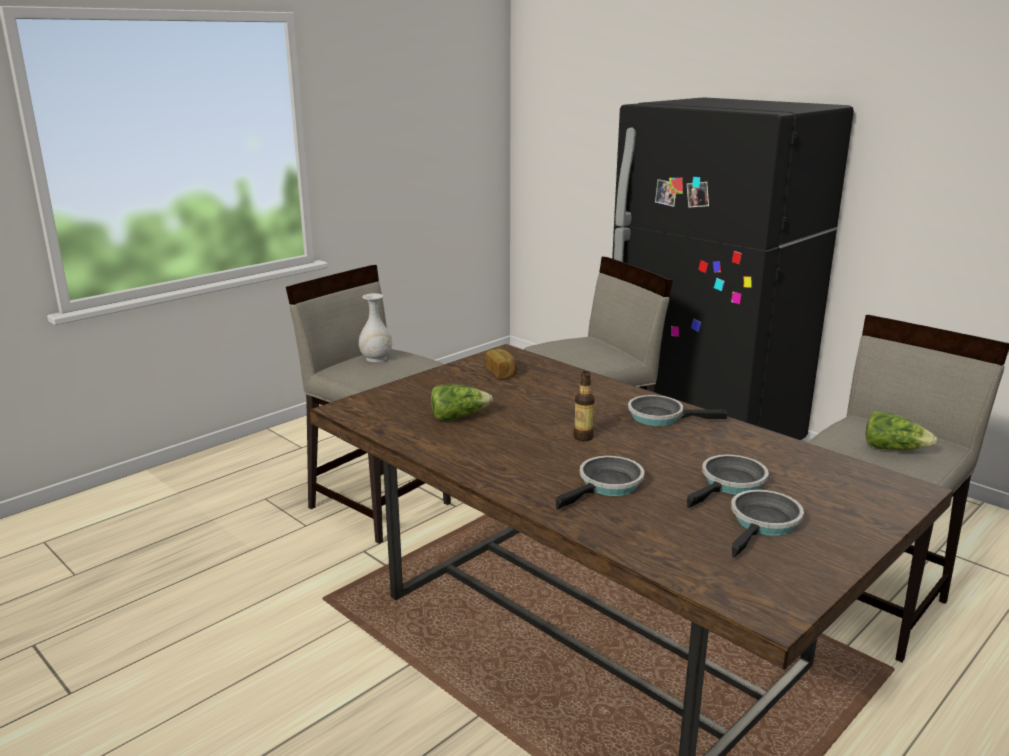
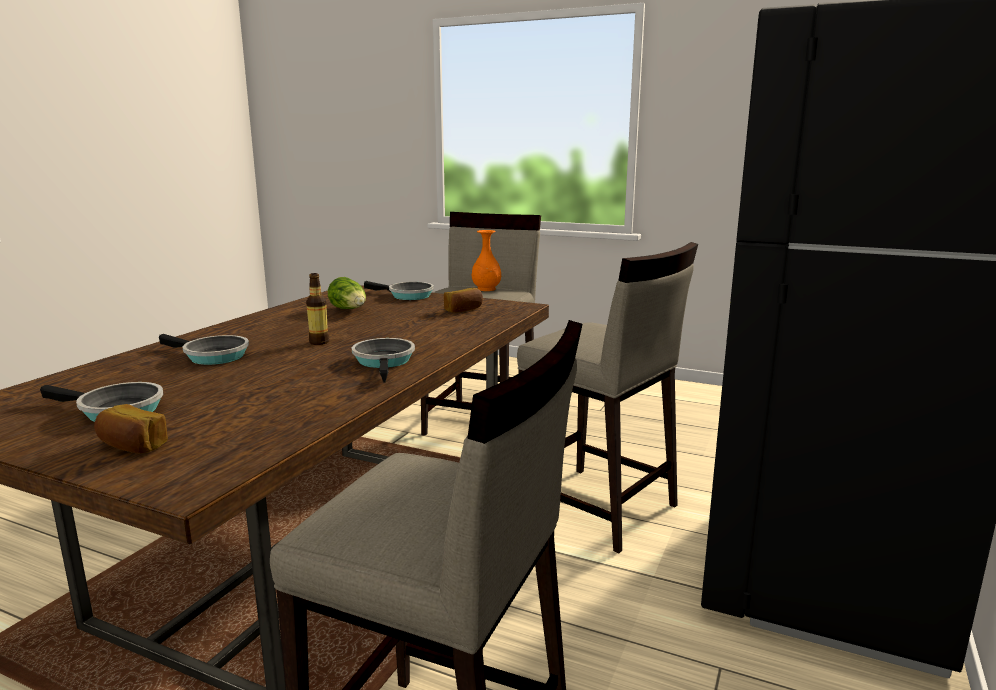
camera: 70 degrees right, 5 degrees down
white vase [359,293,392,362] -> orange vase [472,230,501,291]
frying pan [687,455,769,508] -> frying pan moved to [364,281,434,300]
lettuce [866,410,937,450] -> none
none -> bread [94,404,168,454]

